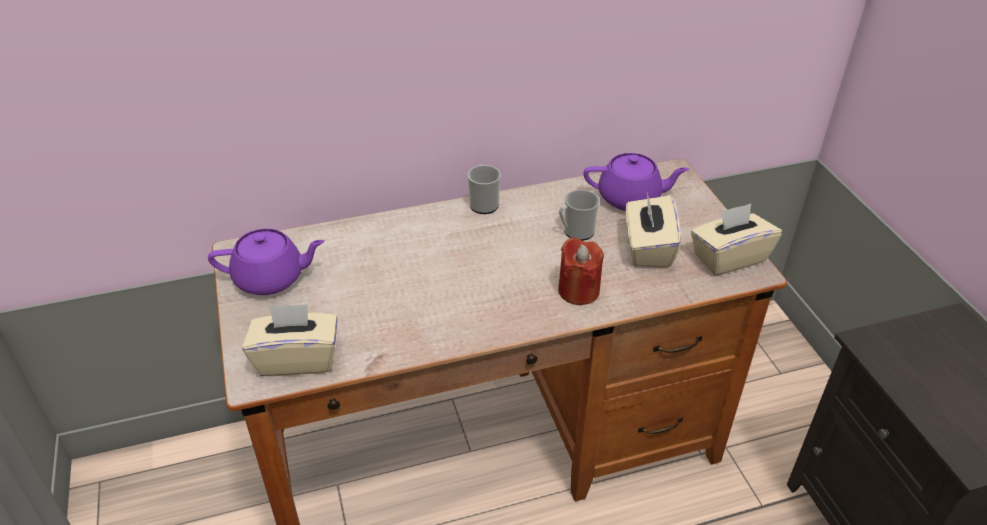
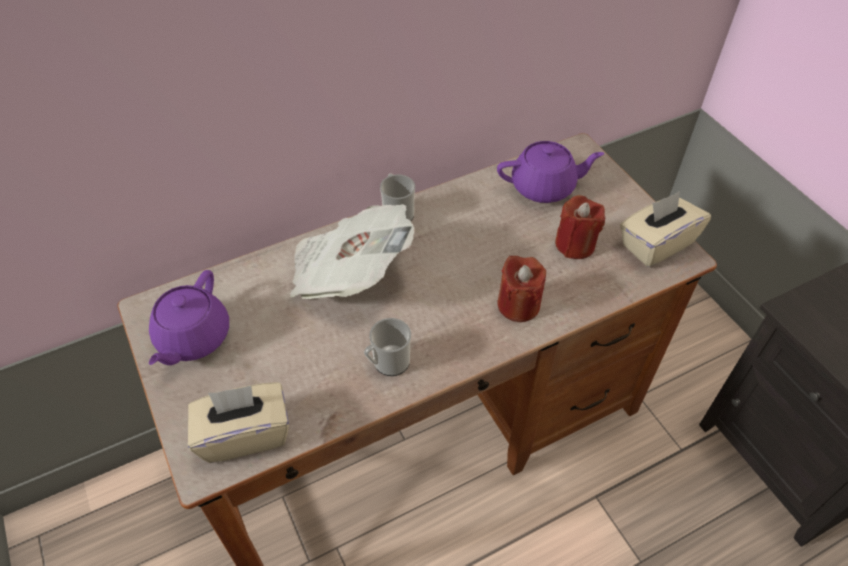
camera: 10 degrees left, 10 degrees up
purple teapot [208,229,325,295] -> purple teapot turned 120 degrees clockwise [149,270,229,365]
mug [559,190,600,241] -> mug moved to [364,318,411,376]
beige tissue box [626,192,681,268] -> red candle [555,195,605,259]
none -> newspaper [290,204,414,299]

